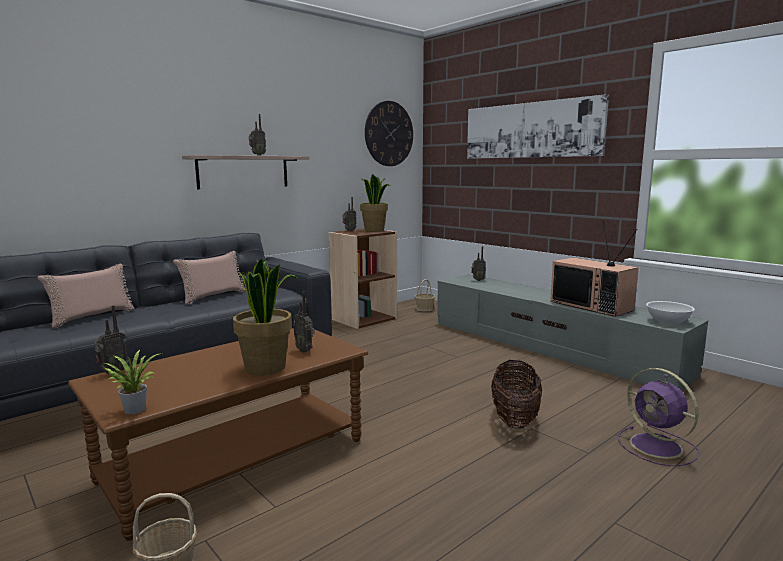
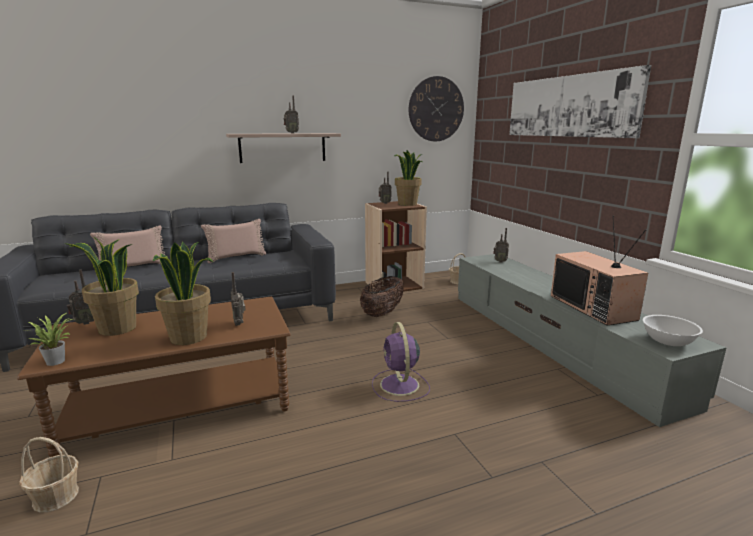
camera: 20 degrees right, 5 degrees up
basket [491,360,542,429] -> basket moved to [360,276,404,317]
purple fan [618,368,700,466] -> purple fan moved to [372,322,430,402]
none -> potted plant [64,236,139,336]

